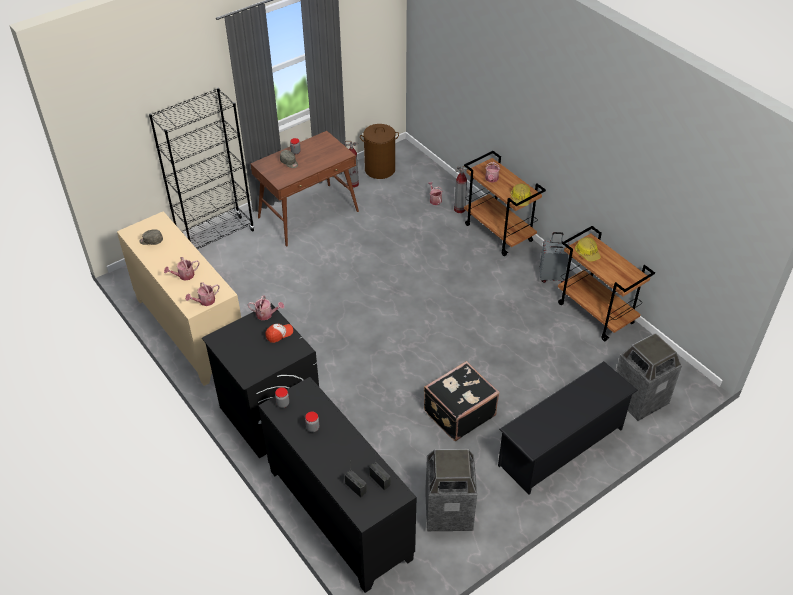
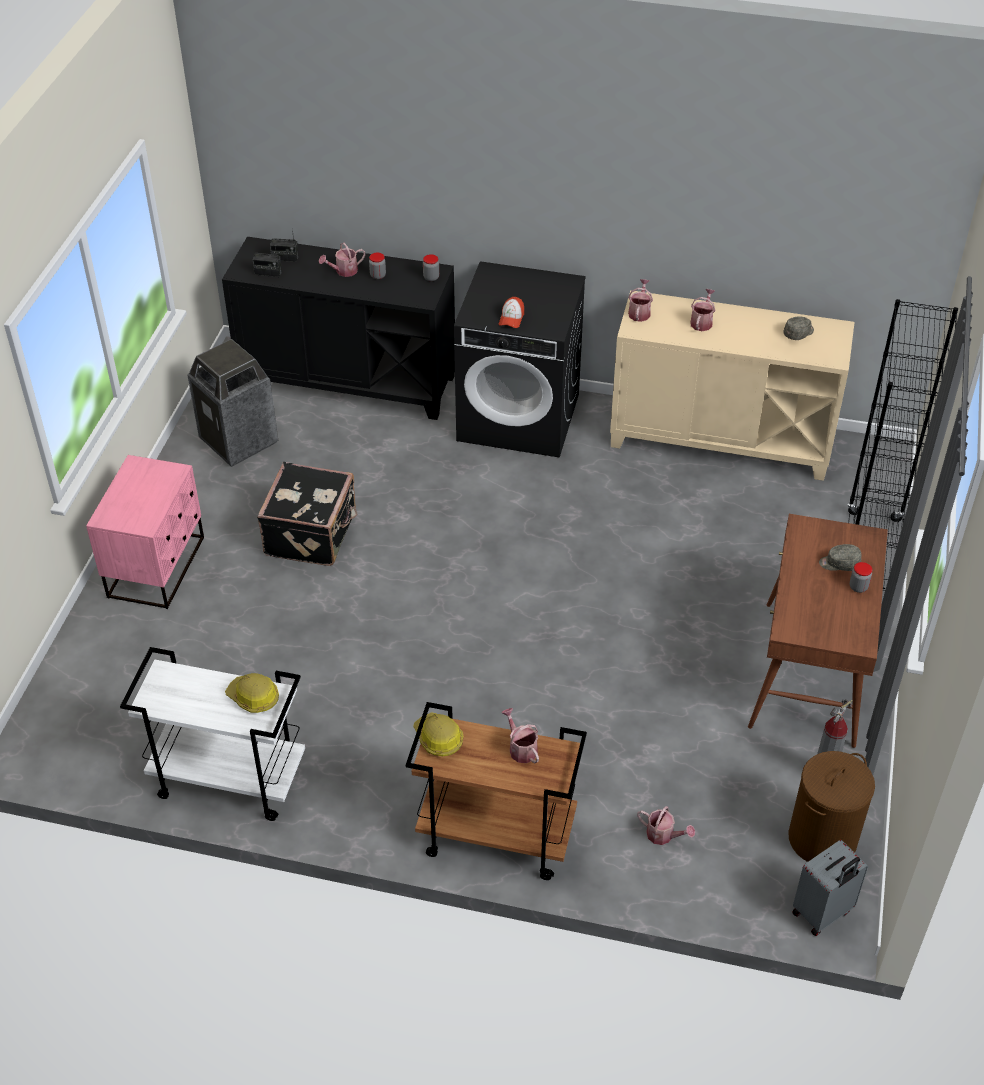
camera: 140 degrees right, 0 degrees up
watering can [248,295,284,320] -> watering can moved to [319,243,365,277]
fire extinguisher [454,166,470,213] -> none
black shoe rack [498,361,638,494] -> pink nightstand [86,455,204,609]
grey suitcase [540,232,569,283] -> grey suitcase moved to [792,840,868,936]
brown cart [558,226,655,341] -> white cart [120,647,305,821]
trash can [616,333,682,421] -> none

